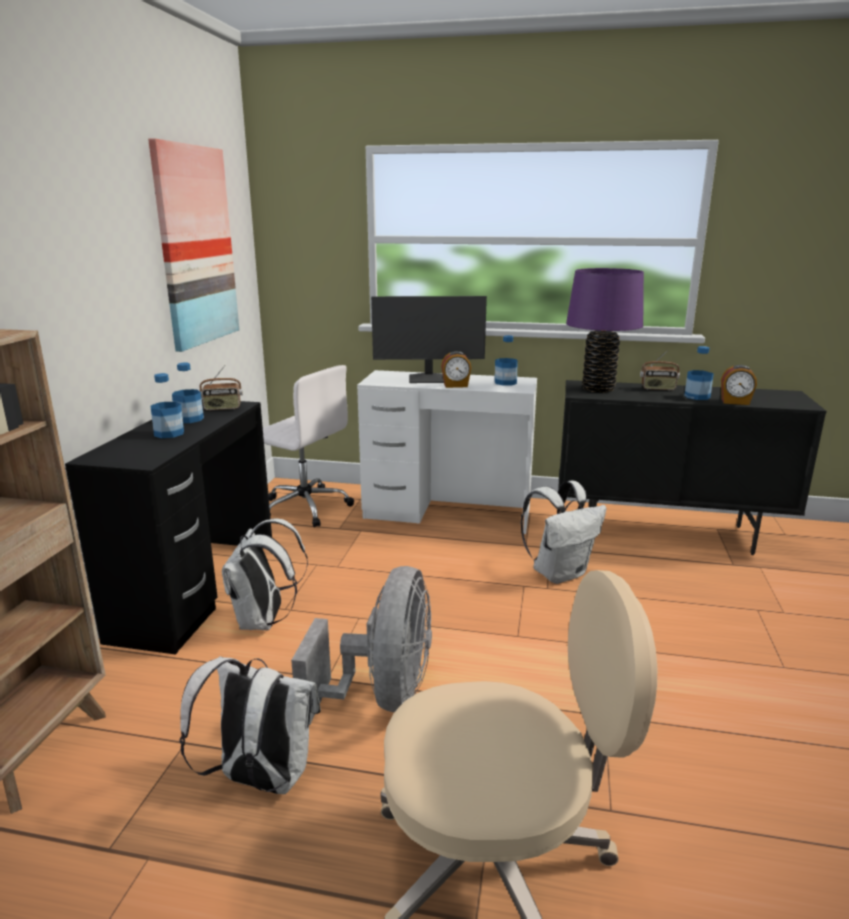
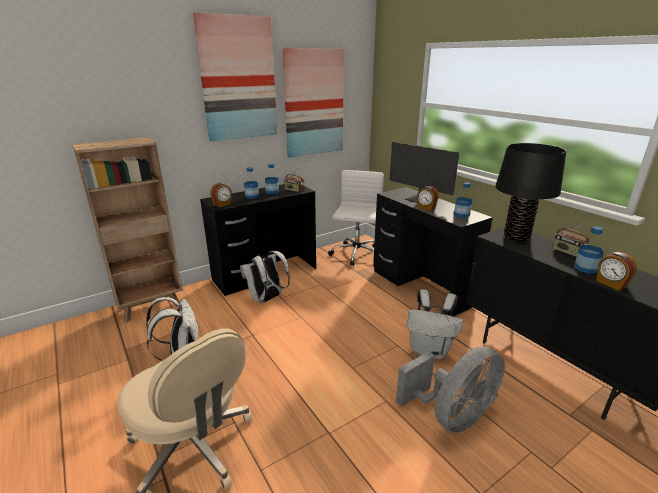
camera: 45 degrees right, 5 degrees up
white office chair [263,365,354,528] -> white office chair turned 150 degrees counterclockwise [328,170,384,266]
grey fan [291,566,432,725] -> grey fan moved to [396,346,505,433]
white desk [357,370,537,534] -> black desk [373,187,493,316]
purple table lamp [566,268,644,393] -> black table lamp [495,143,566,242]
none -> picture [193,12,277,142]
none -> alarm clock [210,183,232,207]

